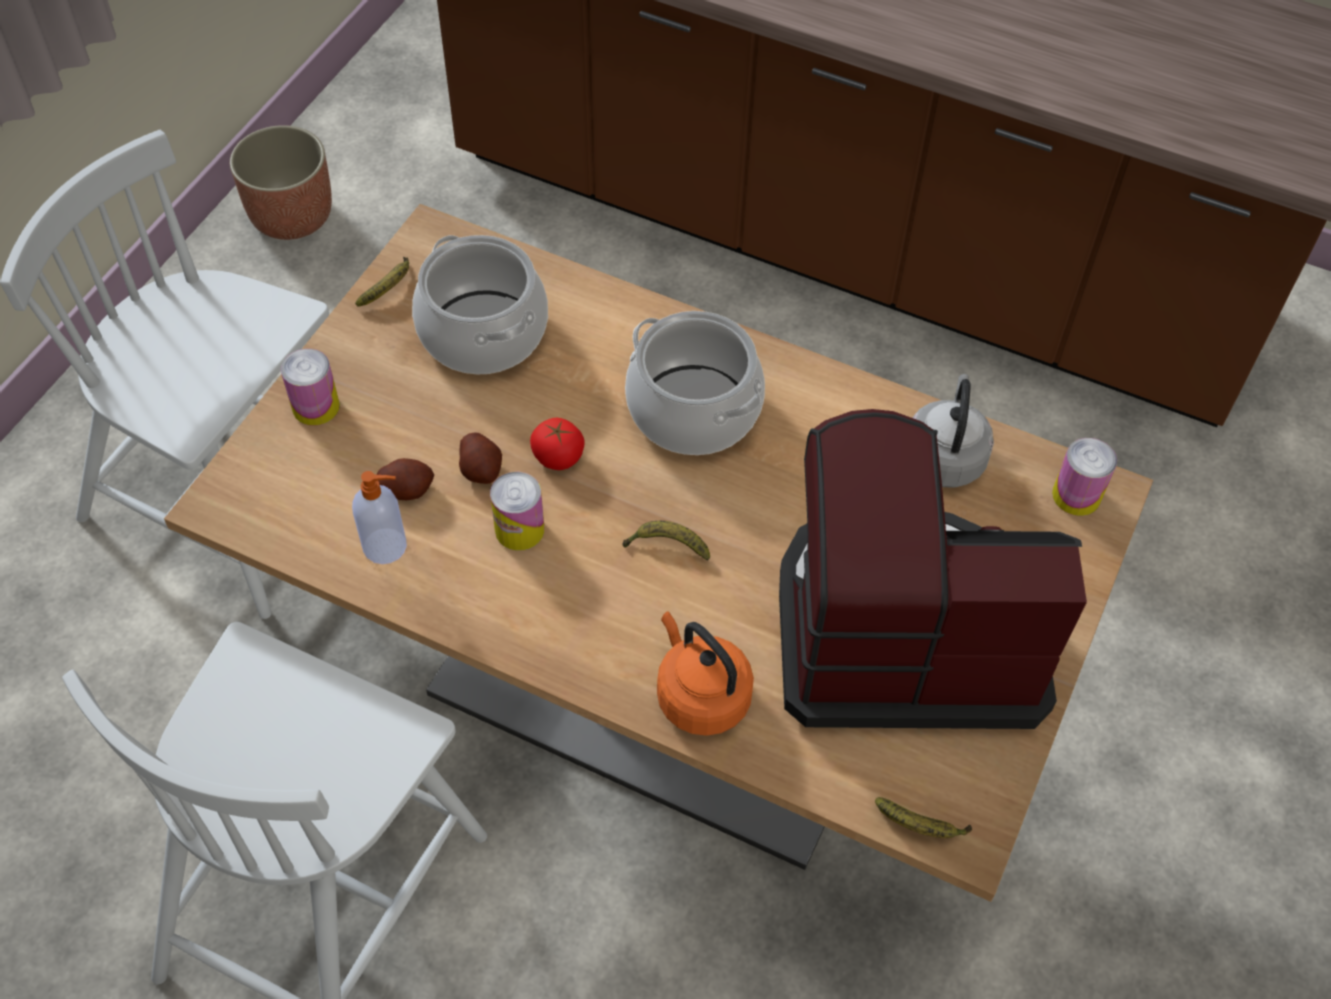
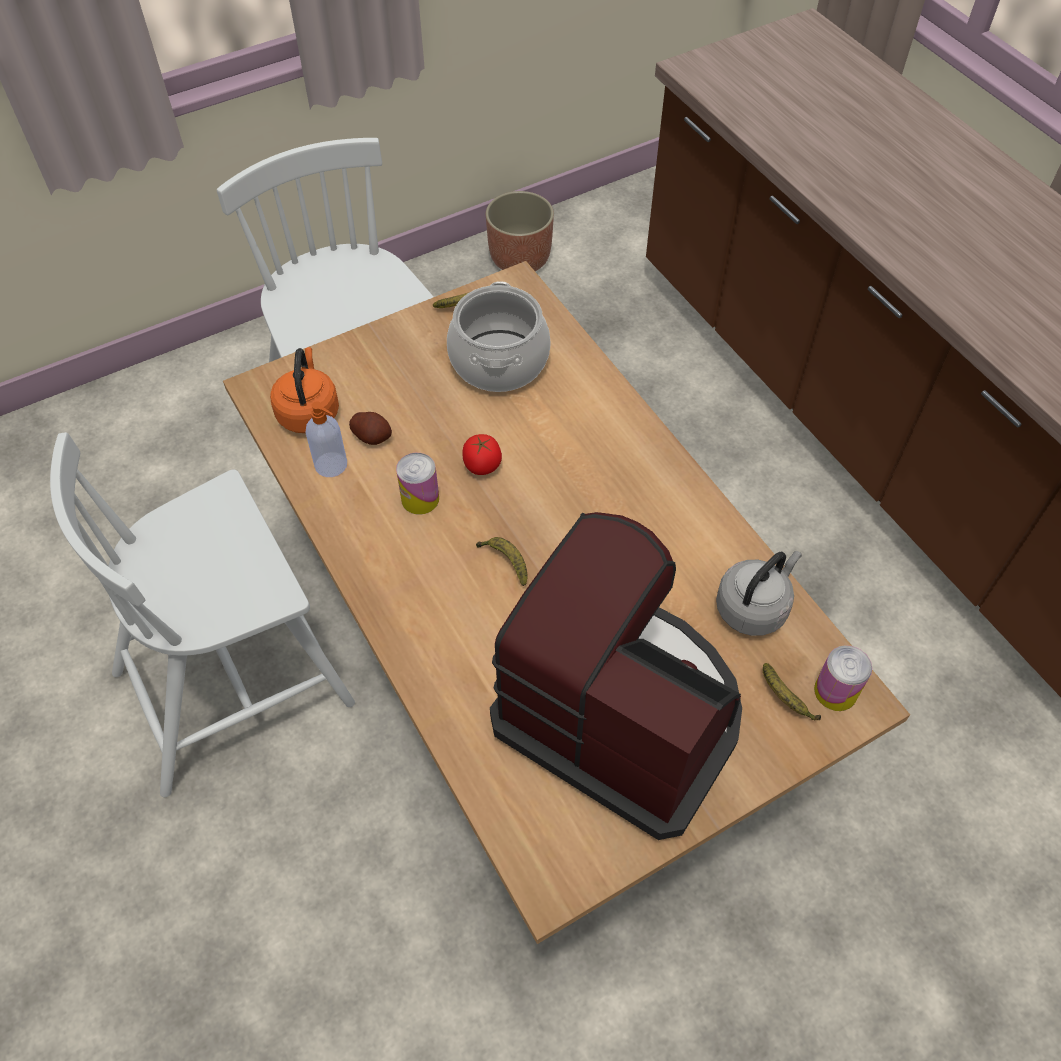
camera: 35 degrees right, 0 degrees up
can [281,349,340,425] -> none
potato [459,432,502,484] -> none
cooking pot [625,311,765,455] -> none
orange kettle [657,611,754,736] -> orange kettle moved to [270,347,339,433]
banana [875,797,972,838] -> banana moved to [763,663,821,721]

